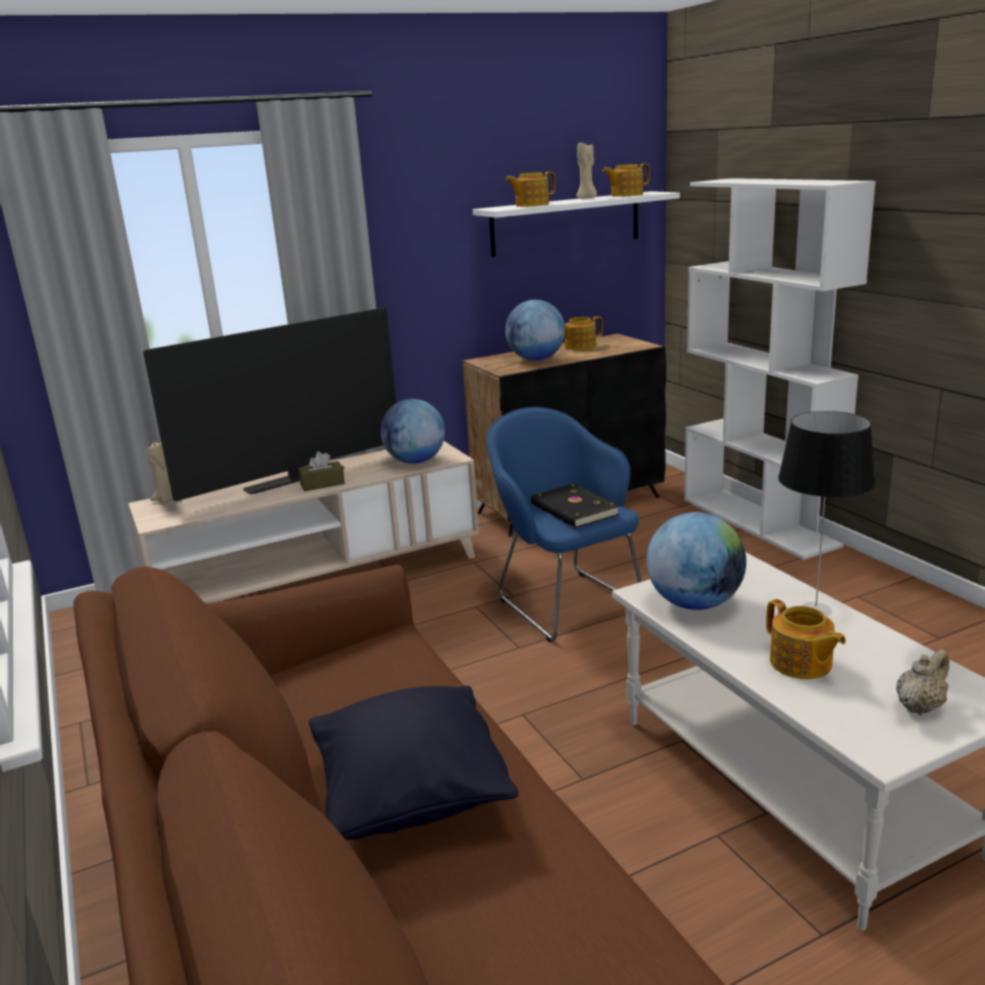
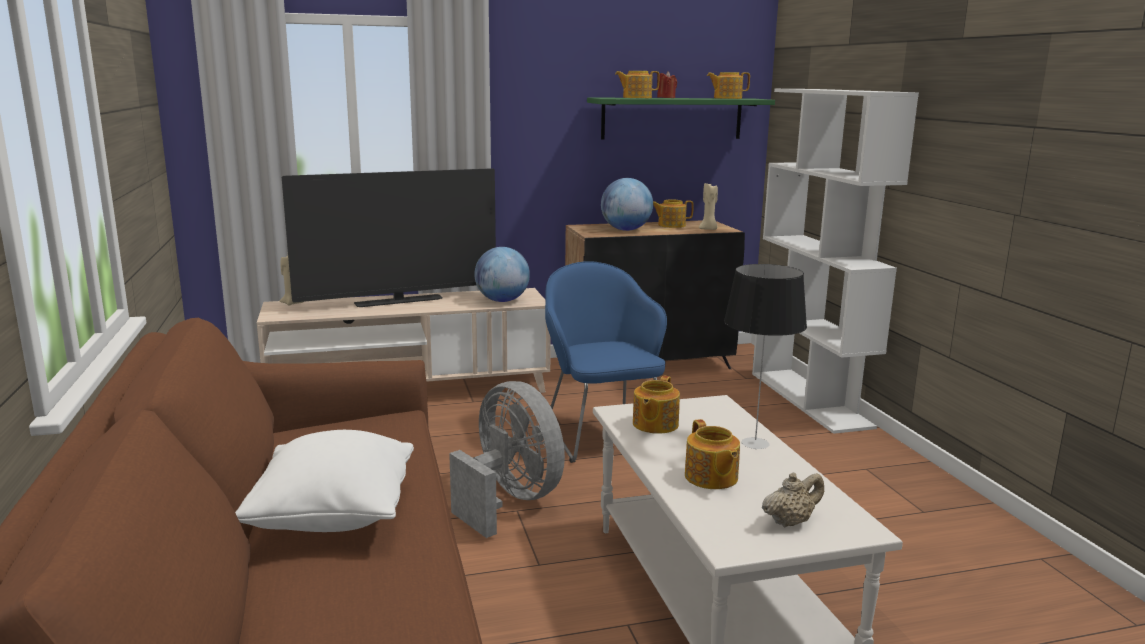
camera: 10 degrees right, 5 degrees down
brown tissue box [298,451,345,491] -> none
black pillow [309,686,519,840] -> white pillow [235,430,414,532]
white shelf [473,191,680,257] -> green shelf [587,97,775,140]
black book [531,484,620,528] -> none
beige candle [576,142,597,198] -> beige candle moved to [699,183,718,230]
globe [646,512,746,610] -> teapot [633,376,680,434]
none -> grey fan [449,381,565,538]
none -> red candle [657,71,677,98]

